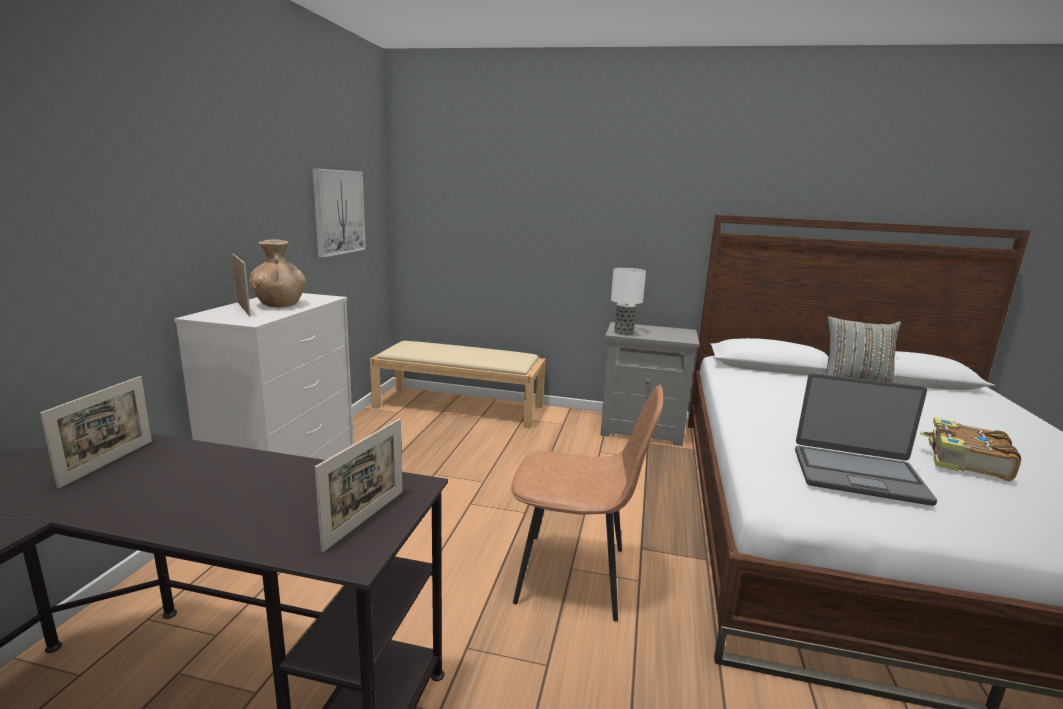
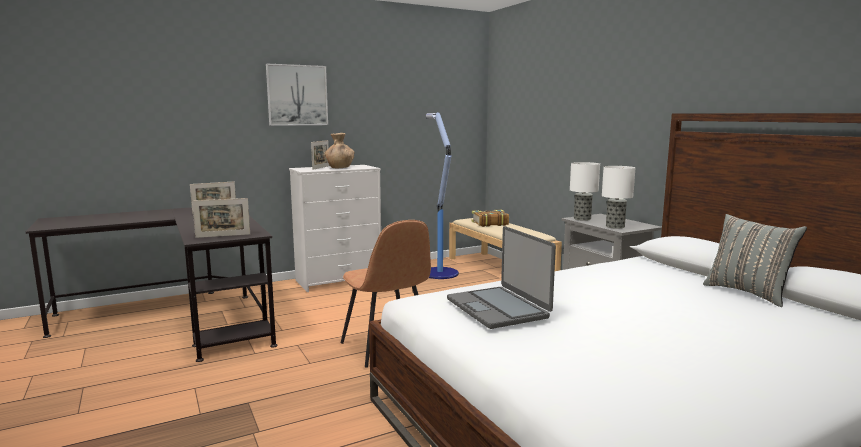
camera: 50 degrees right, 5 degrees down
picture [313,168,366,258] -> picture moved to [266,64,328,126]
book [920,417,1021,481] -> book moved to [471,210,509,227]
none -> floor lamp [426,112,459,279]
none -> table lamp [602,166,635,229]

